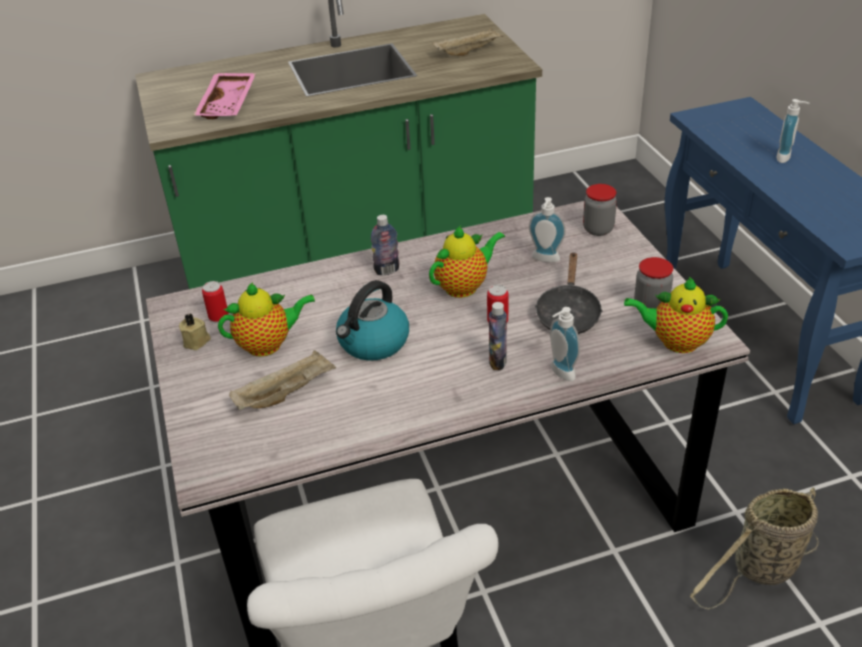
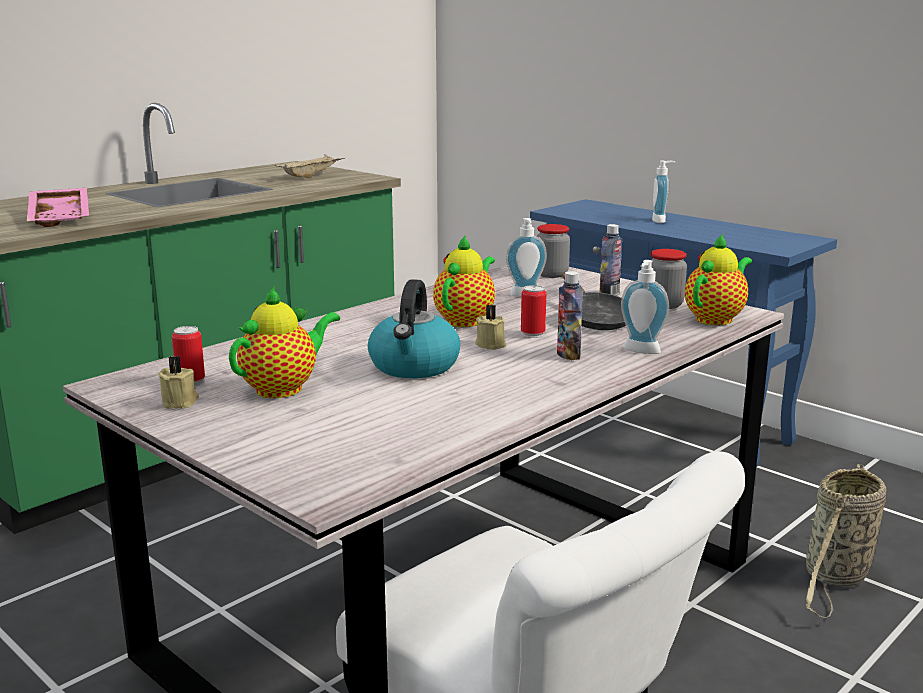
camera: 30 degrees left, 20 degrees down
beige tray [229,350,336,410] -> none
bottle [371,215,400,275] -> bottle moved to [599,224,622,296]
teapot [624,277,728,353] -> teapot turned 150 degrees clockwise [685,234,752,325]
none -> beige candle [475,305,506,350]

